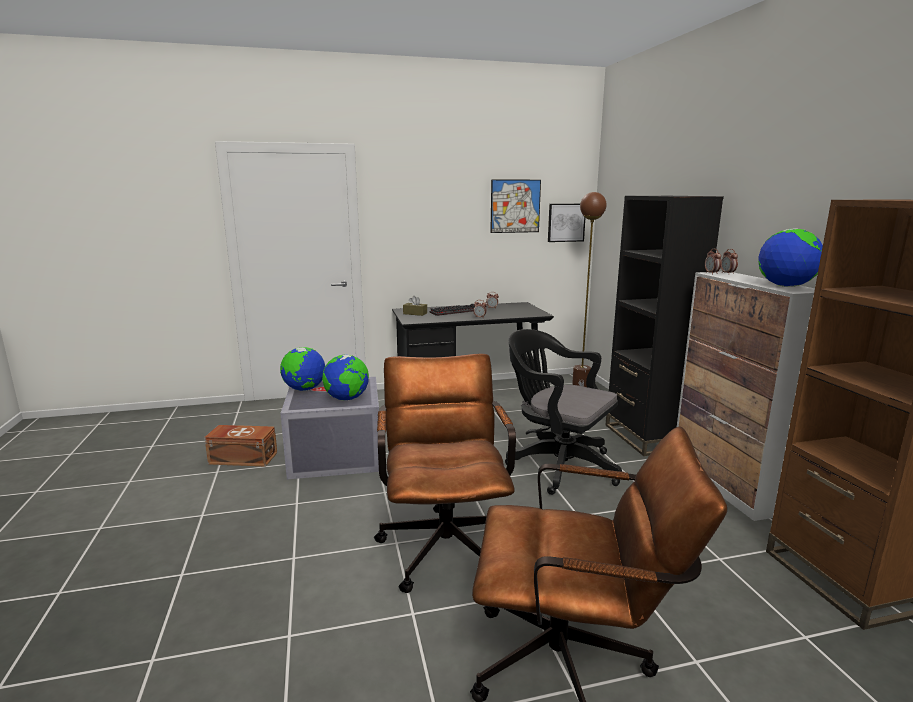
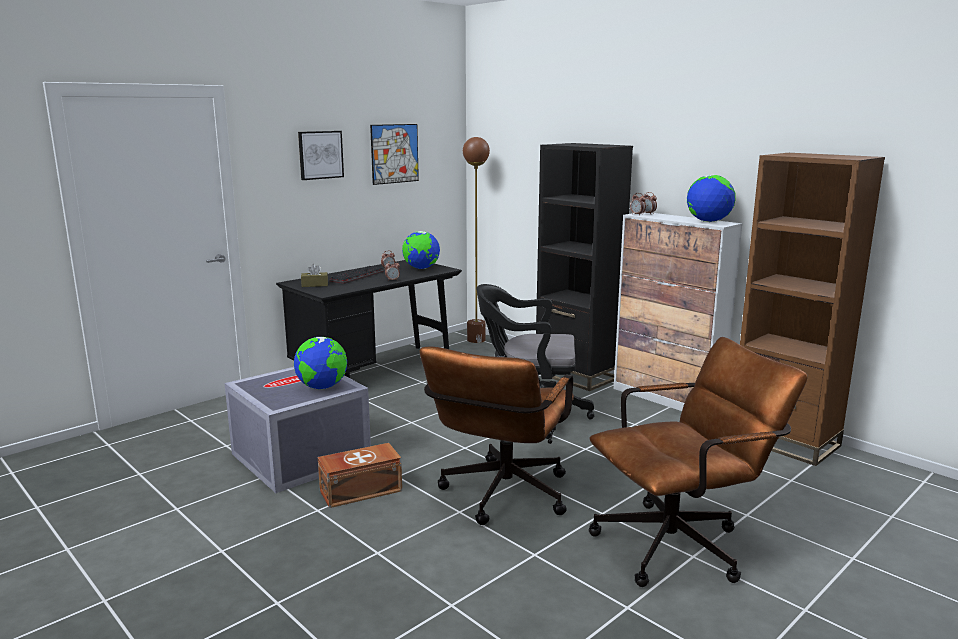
camera: 30 degrees left, 0 degrees up
brown storage box [204,425,277,467] -> brown storage box moved to [318,443,402,508]
globe [280,347,325,391] -> globe moved to [402,231,440,269]
brown office chair [374,354,516,593] -> brown office chair turned 120 degrees counterclockwise [419,347,574,525]
picture [548,204,585,242] -> picture moved to [298,131,344,180]

